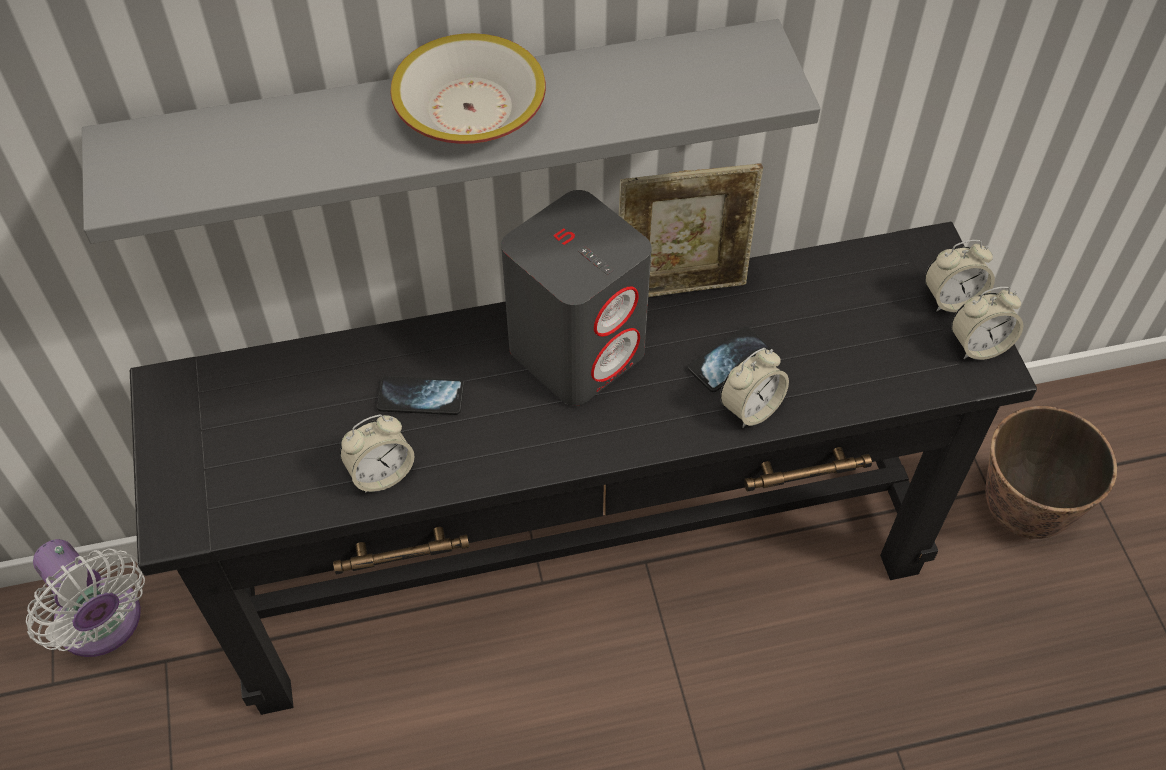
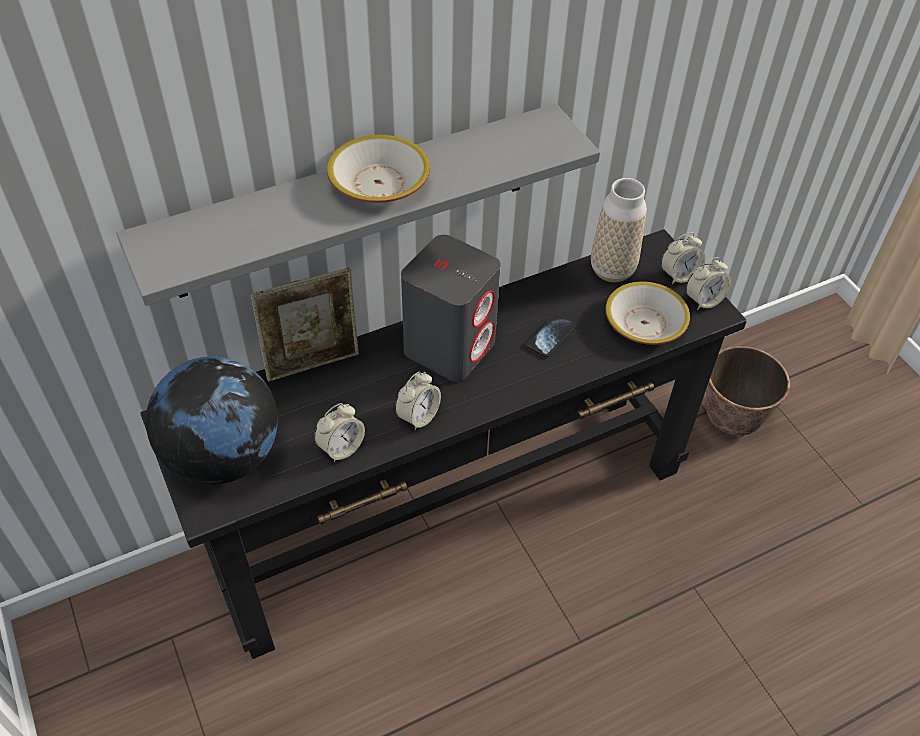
camera: 15 degrees left, 5 degrees down
white fan [26,539,145,657] -> none
phone [377,376,464,415] -> none
picture frame [619,163,763,297] -> picture frame moved to [251,268,359,382]
alarm clock [720,348,789,428] -> alarm clock moved to [395,371,441,431]
none -> globe [146,356,278,485]
none -> vase [591,178,647,282]
none -> bowl [605,282,690,345]

